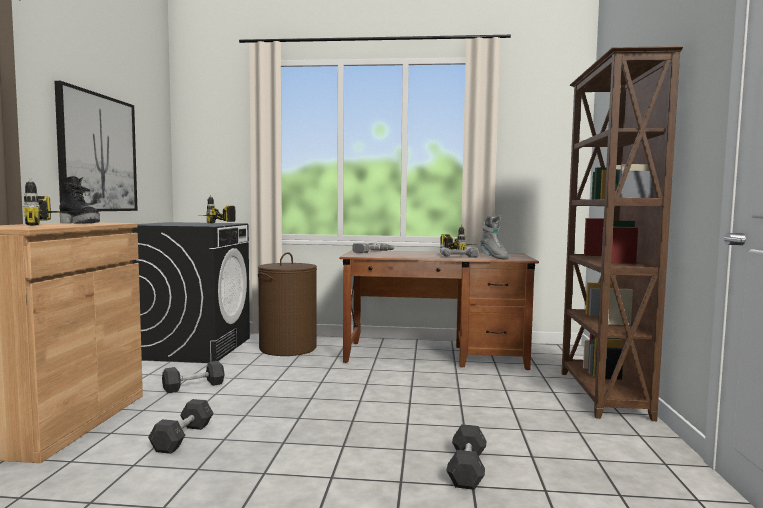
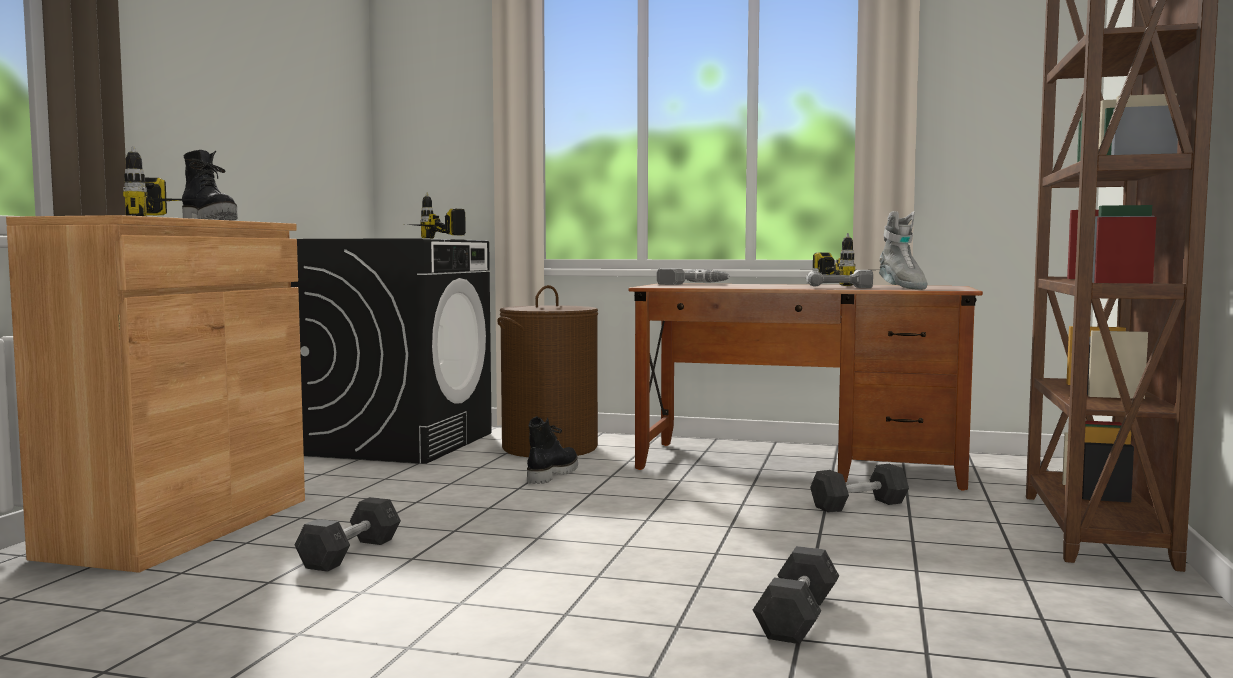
camera: 10 degrees right, 0 degrees up
picture [54,81,138,211] -> none
grey dumbbell [162,361,225,393] -> grey dumbbell moved to [810,464,909,513]
none -> black boot [527,416,578,484]

